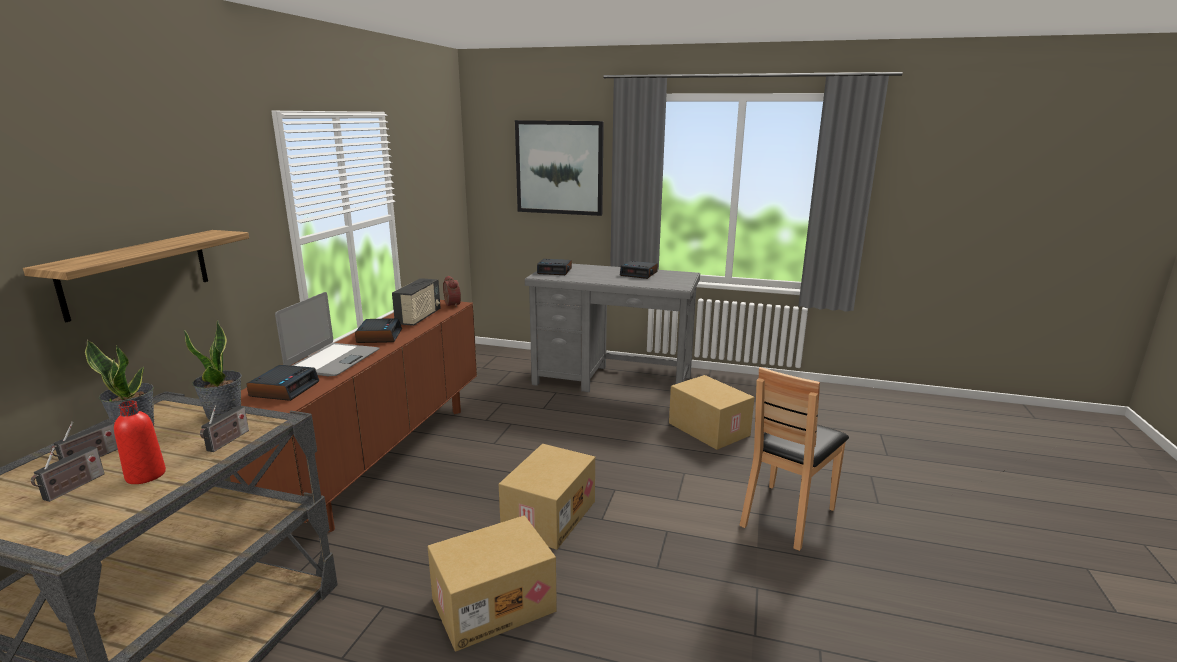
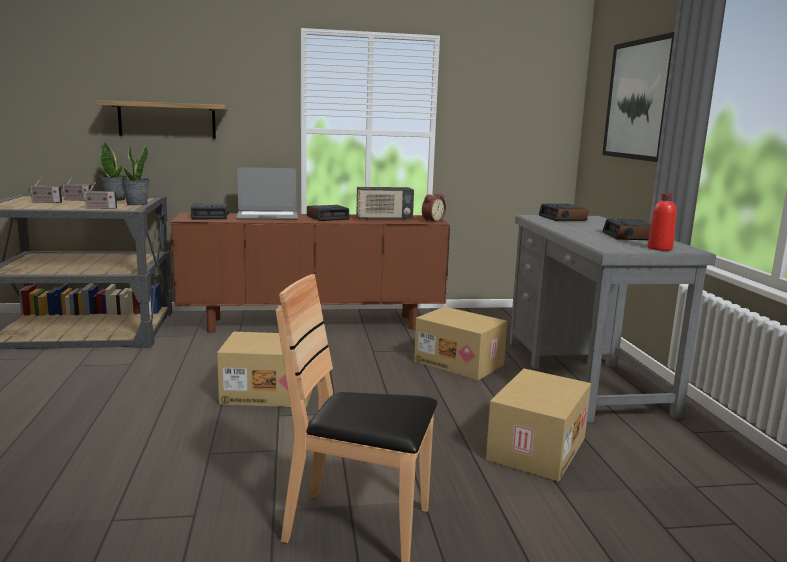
camera: 65 degrees right, 5 degrees down
red bottle [114,401,166,484] -> red bottle moved to [648,193,677,251]
cardboard box [428,515,557,652] -> cardboard box moved to [414,307,507,381]

